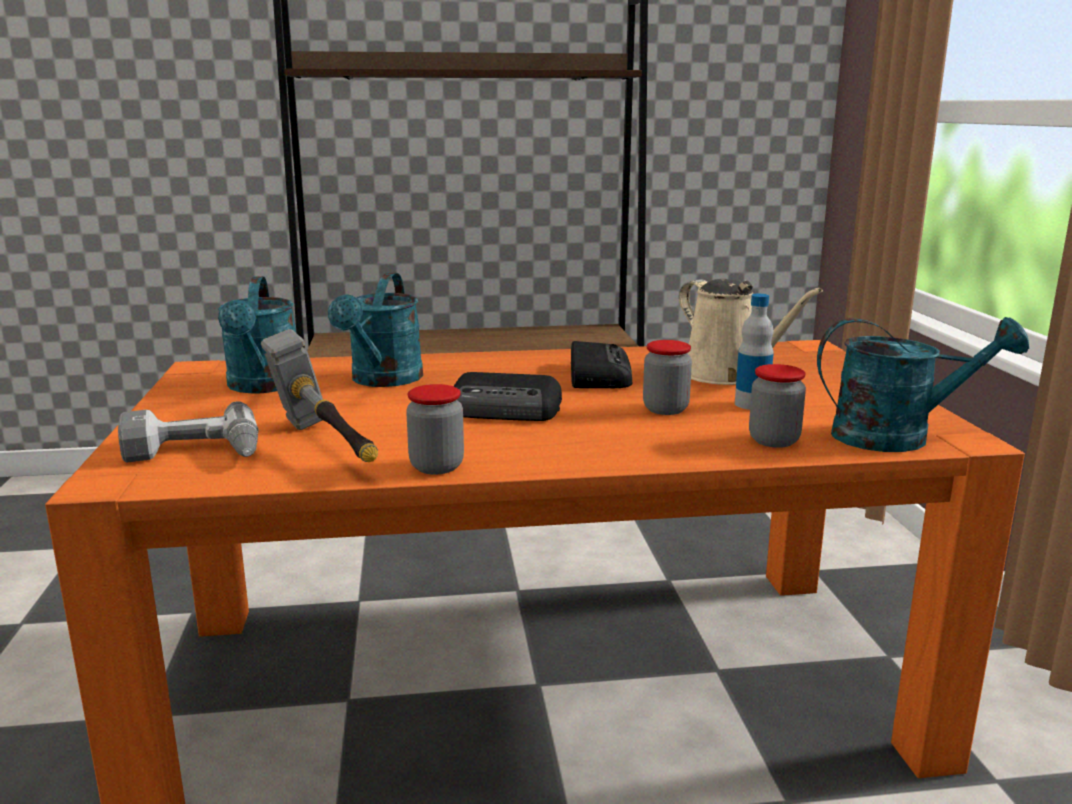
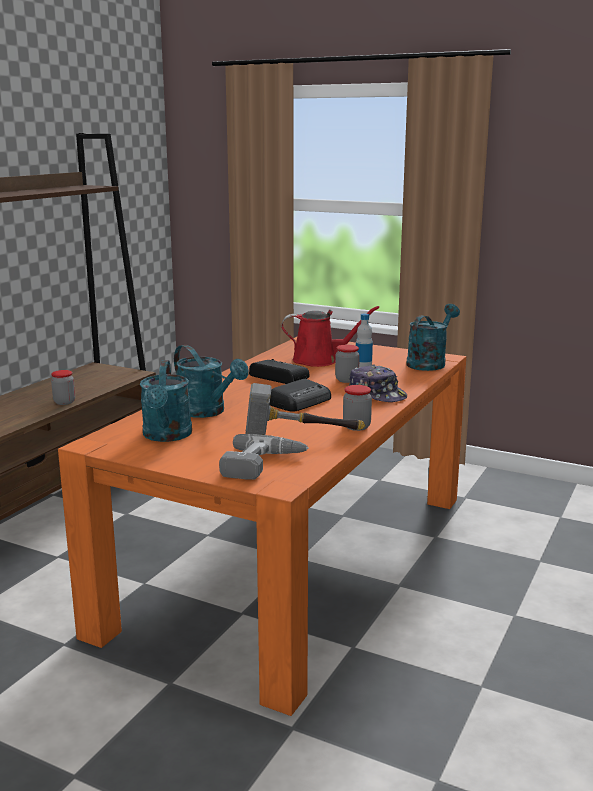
camera: 55 degrees left, 0 degrees up
turquoise watering can [218,276,296,393] -> turquoise watering can turned 60 degrees clockwise [140,360,192,442]
beige watering can [679,279,823,385] -> red watering can [281,306,379,367]
jar [749,364,806,448] -> jar moved to [51,370,75,405]
none -> cap [348,365,407,402]

